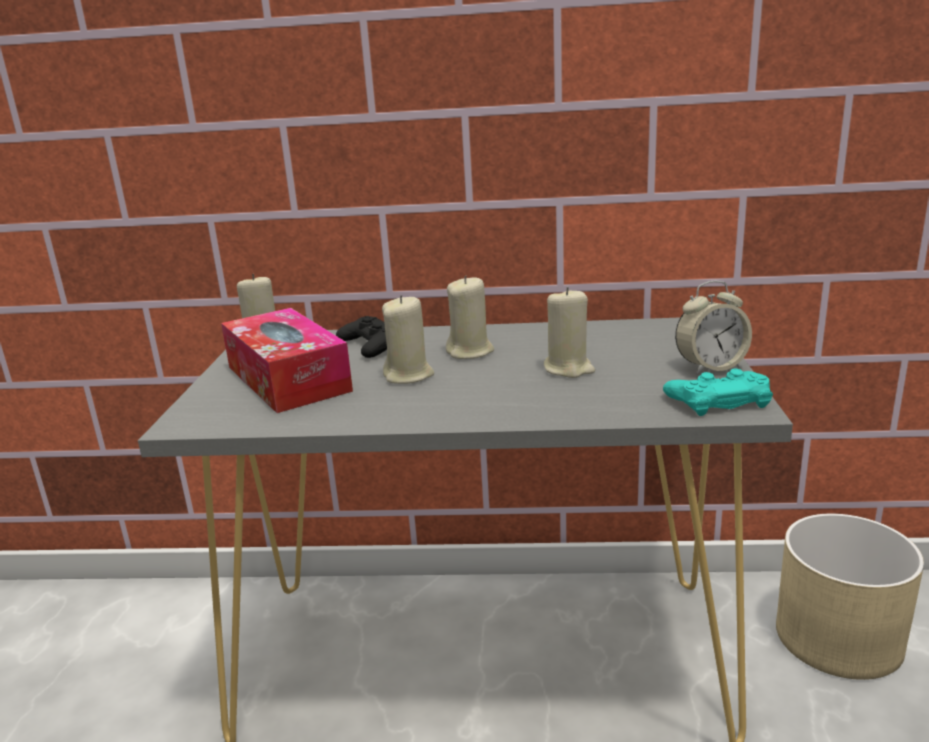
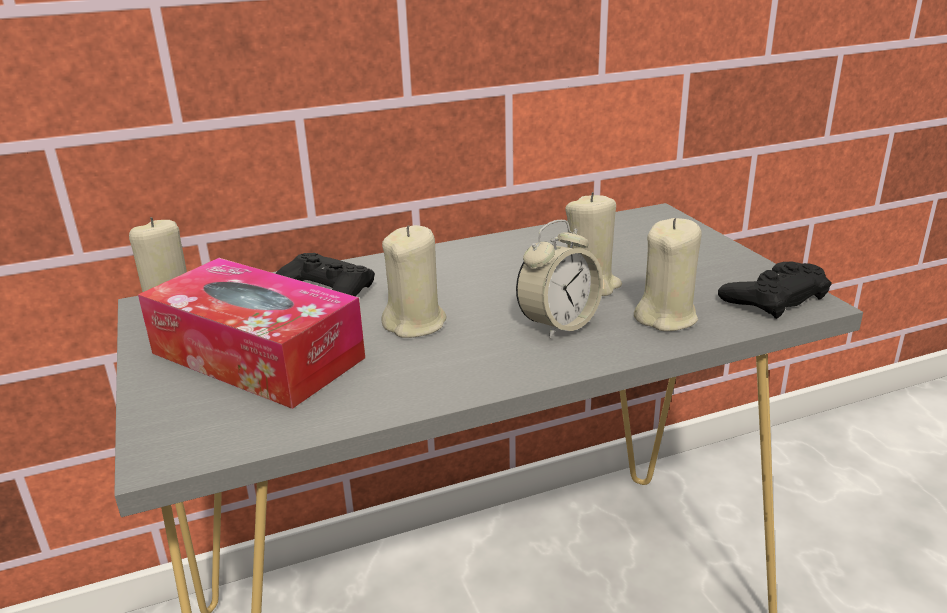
camera: 25 degrees left, 5 degrees up
beige candle [446,276,494,359] -> beige candle moved to [634,218,702,331]
turquoise game controller [663,368,773,416] -> black game controller [718,262,832,319]
alarm clock [675,280,752,375] -> alarm clock moved to [516,220,603,339]
beige planter [776,514,924,680] -> none

